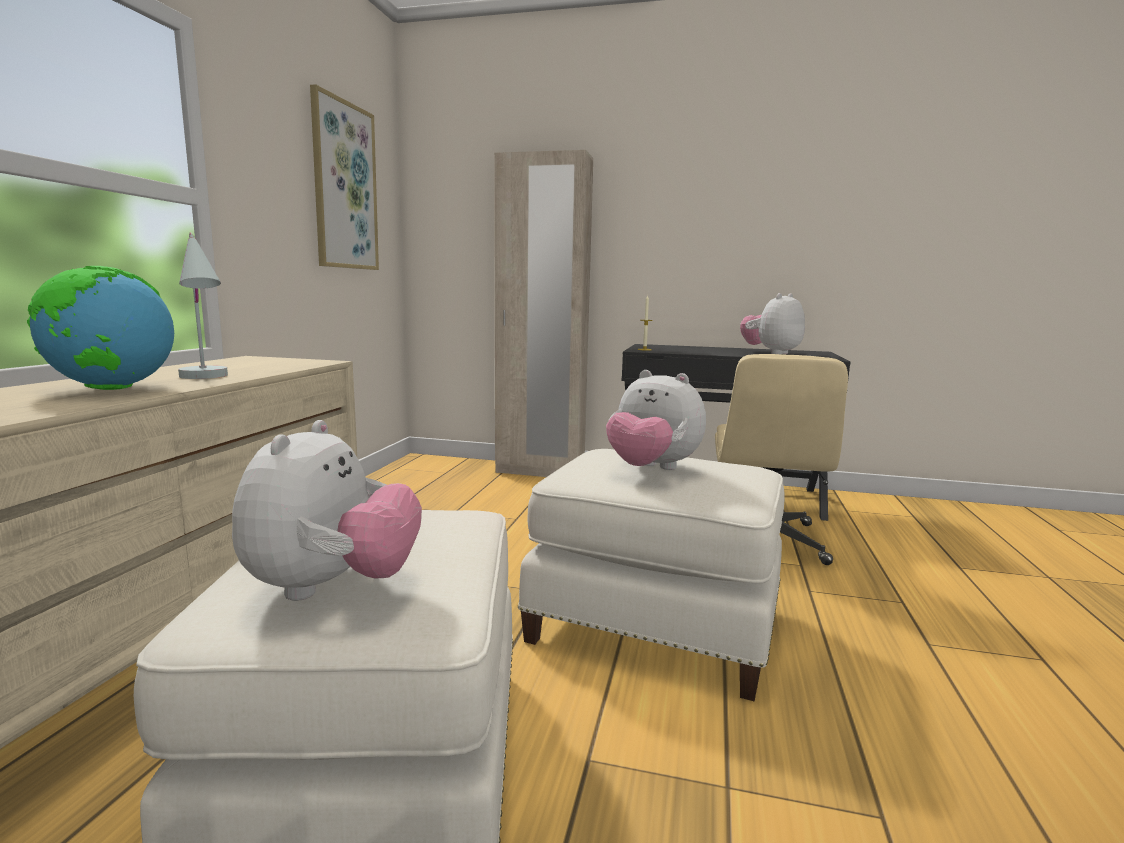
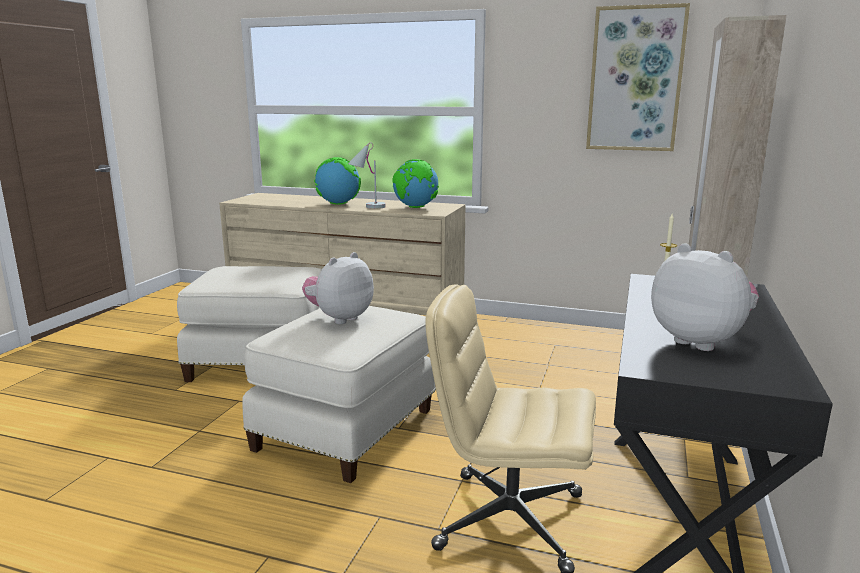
camera: 95 degrees right, 5 degrees up
plush toy [232,420,422,601] -> none
none -> globe [392,159,439,208]

